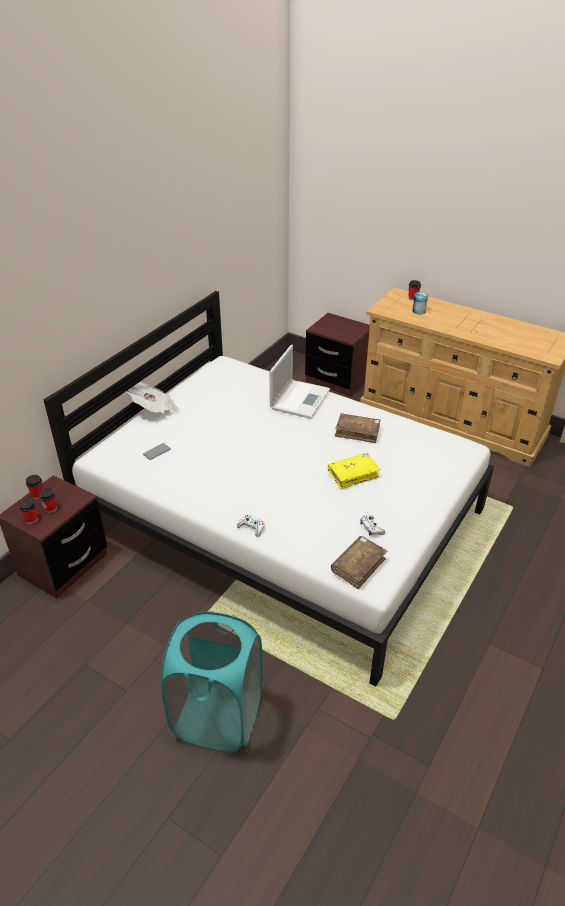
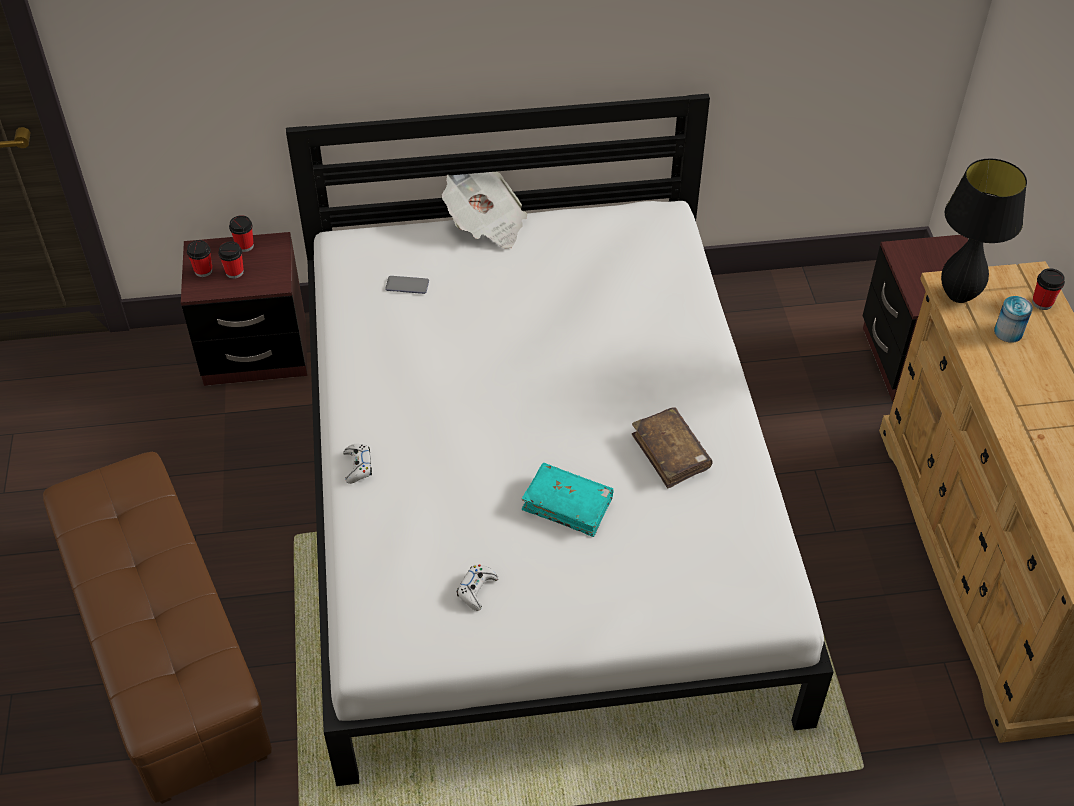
camera: 50 degrees right, 10 degrees up
turquoise laundry basket [161,611,263,753] -> brown ottoman [43,452,272,804]
laptop [269,345,330,419] -> none
yellow book [328,453,380,489] -> turquoise book [522,463,614,537]
brown book [331,536,388,589] -> none
none -> black table lamp [941,159,1027,303]

